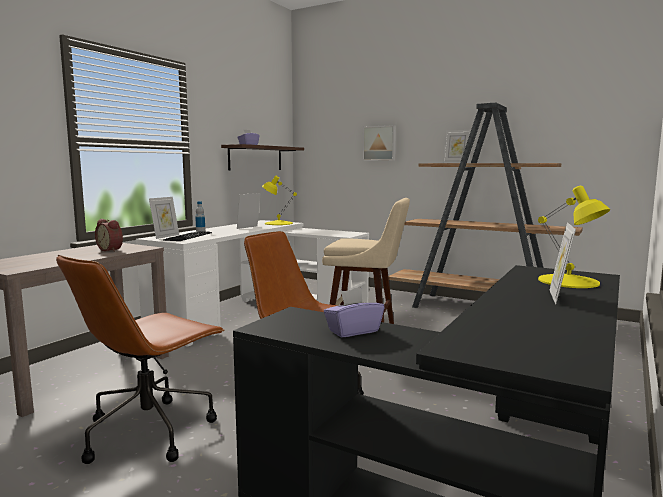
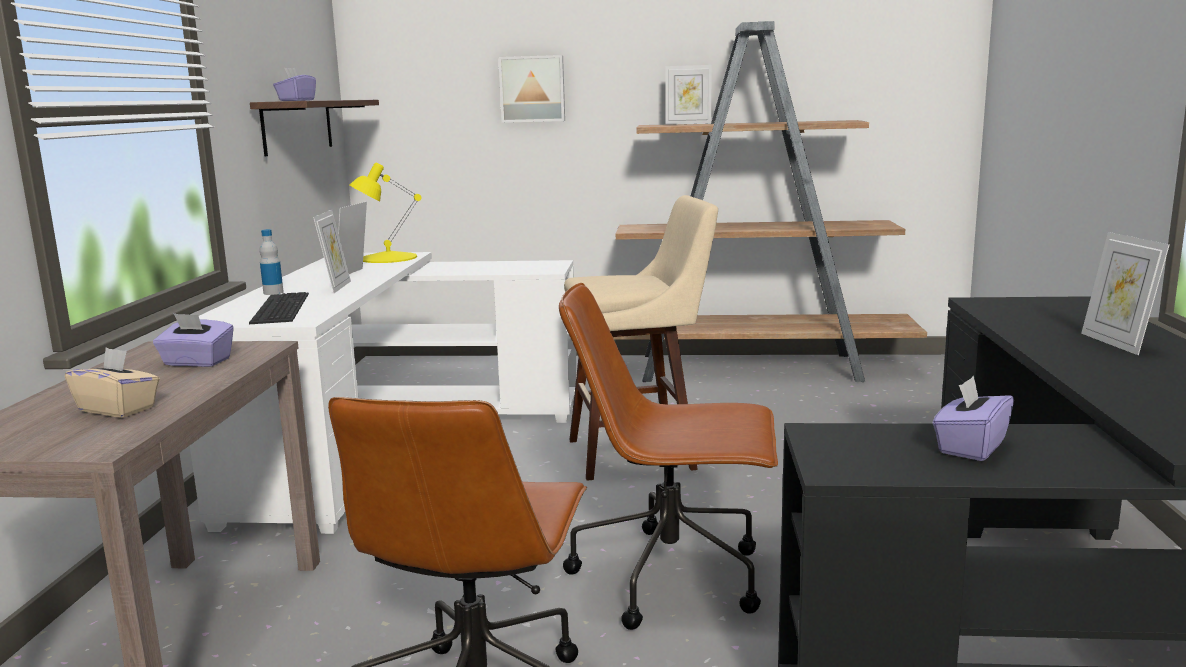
camera: 25 degrees left, 5 degrees up
alarm clock [95,219,123,252] -> purple tissue box [153,313,234,367]
picture frame [149,197,179,239] -> picture frame moved to [313,210,351,293]
yellow table lamp [538,186,610,288] -> none
none -> beige tissue box [65,348,160,418]

